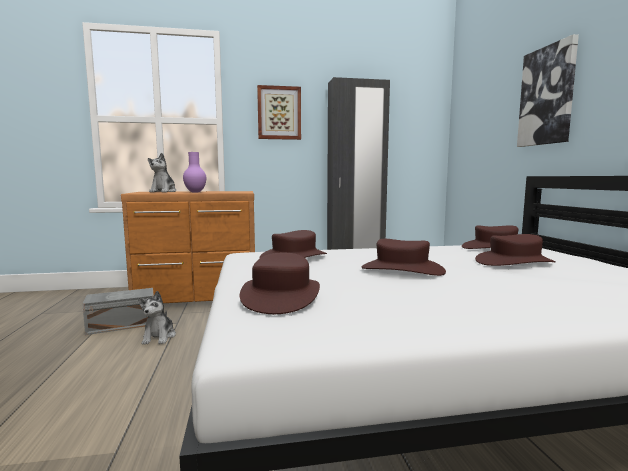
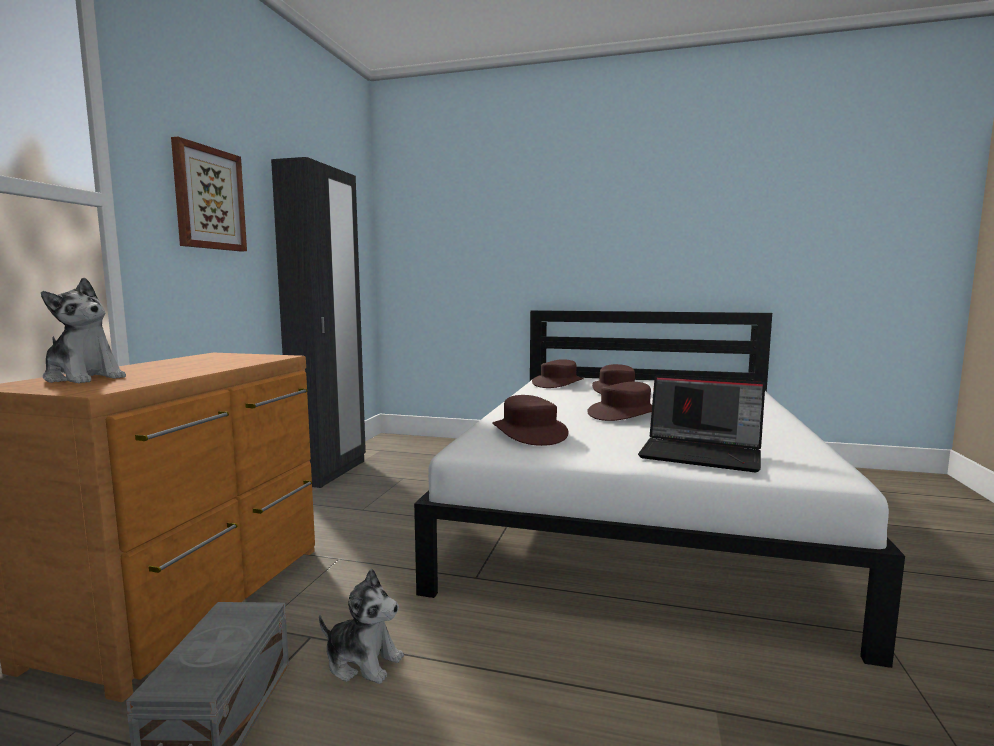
camera: 65 degrees left, 0 degrees up
purple vase [183,152,206,193] -> none
brown hat [240,253,320,314] -> laptop [638,375,765,472]
picture [517,34,579,147] -> none

